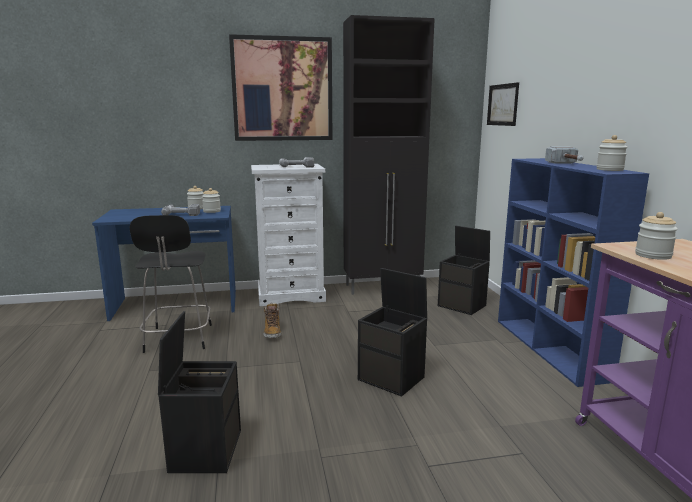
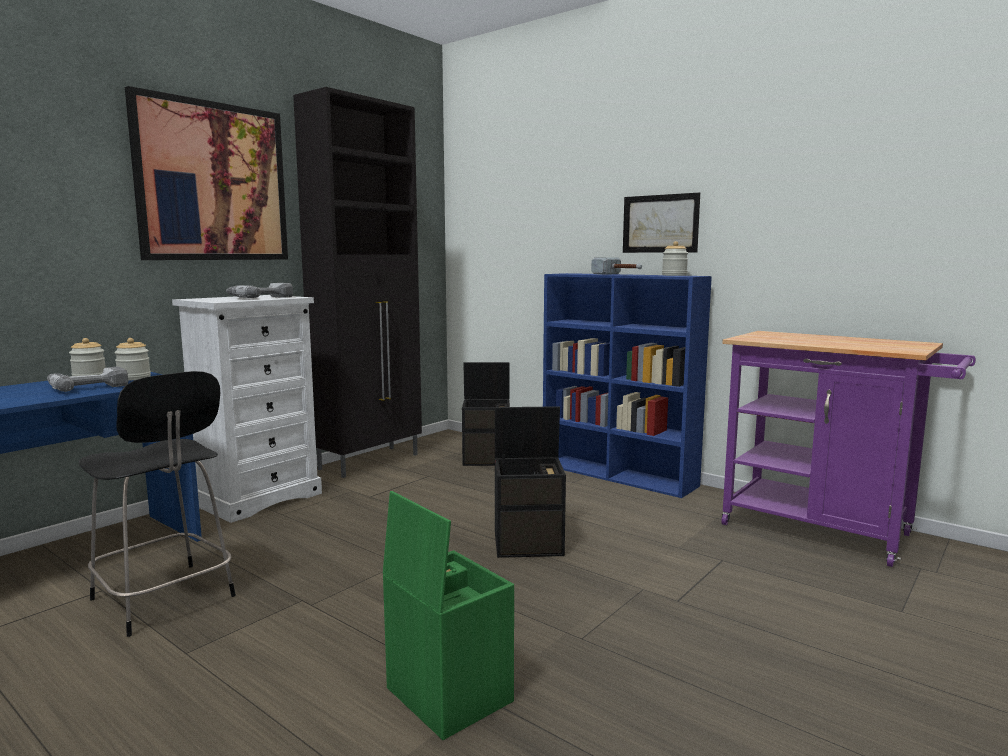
camera: 40 degrees left, 5 degrees down
black storage box [158,311,241,473] -> green storage box [383,491,514,740]
boot [263,303,281,338] -> none
picture [487,82,519,126] -> picture moved to [623,192,700,253]
jar [635,212,678,260] -> none

